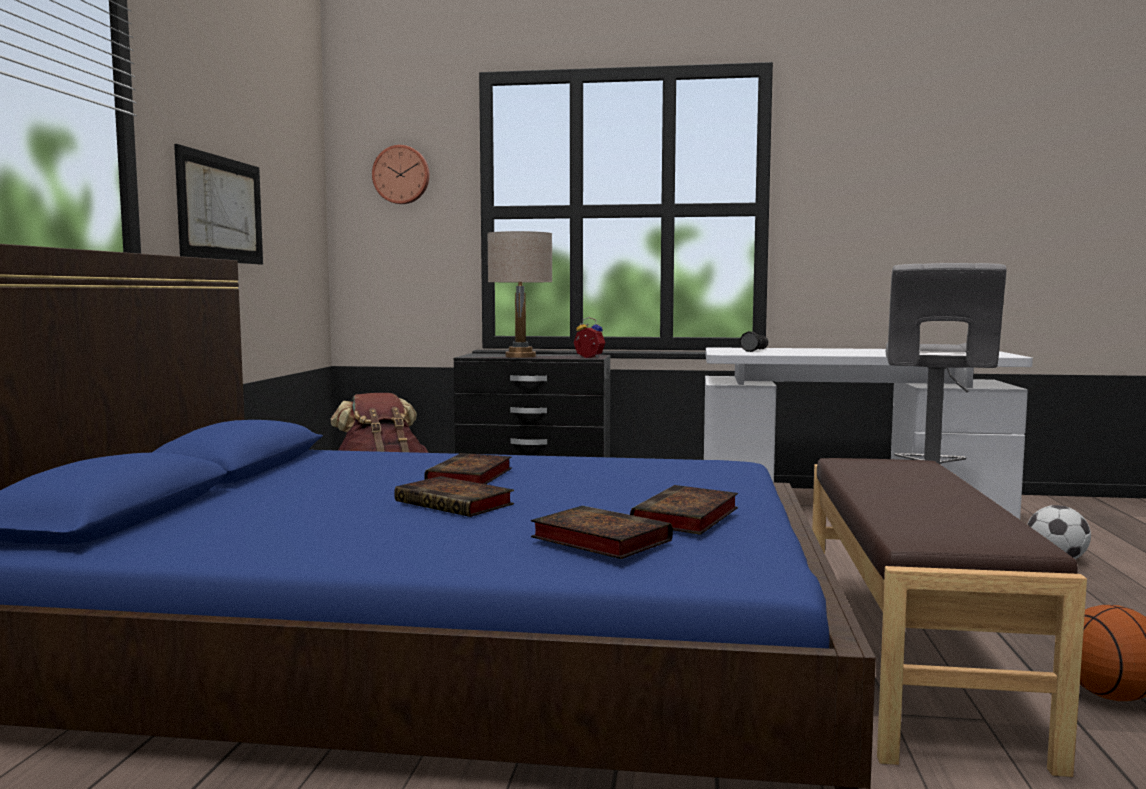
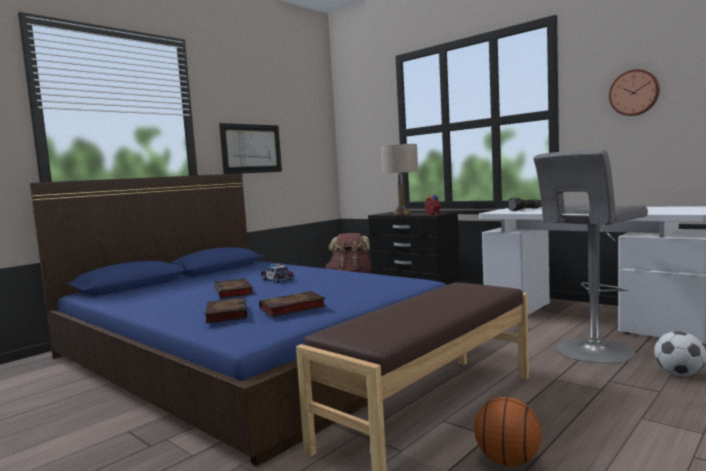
camera: 35 degrees right, 0 degrees up
wall clock [372,145,429,204] -> wall clock moved to [609,69,660,116]
book [424,453,512,484] -> toy car [260,264,294,283]

